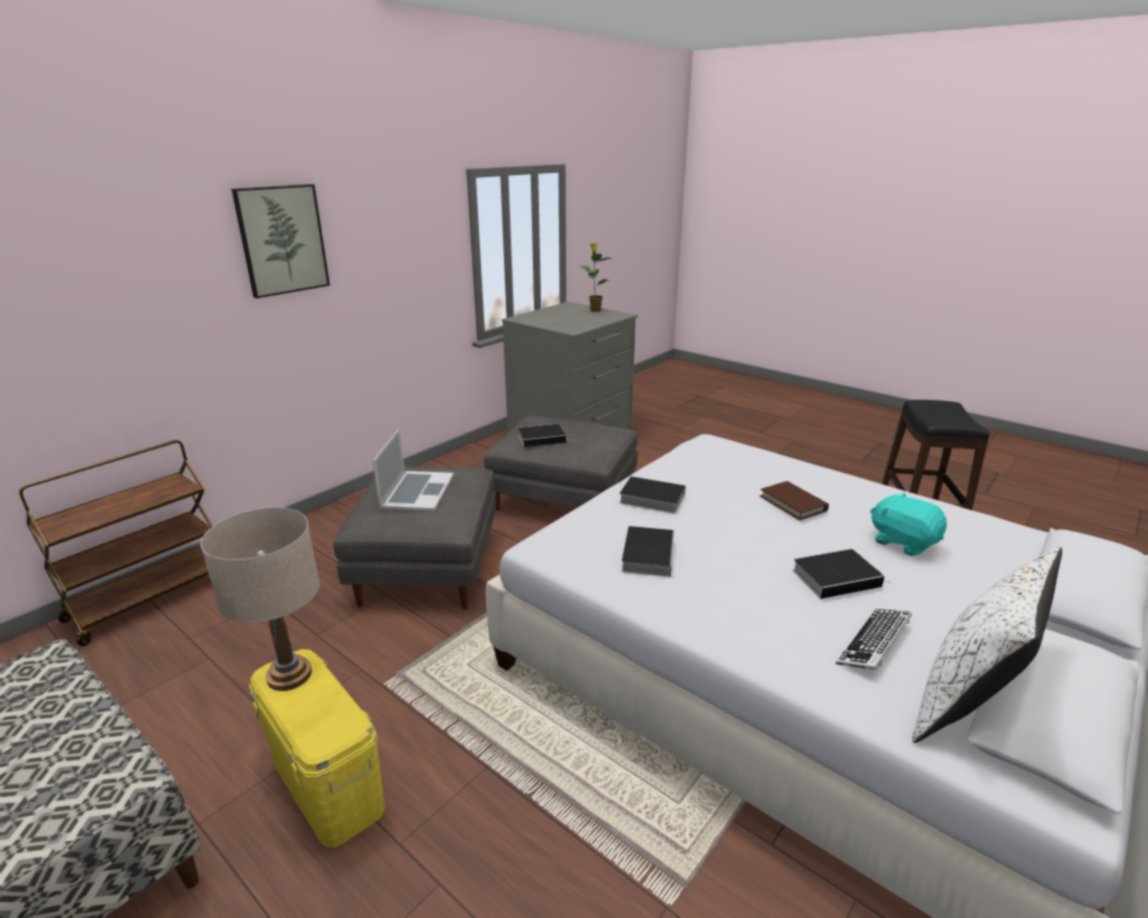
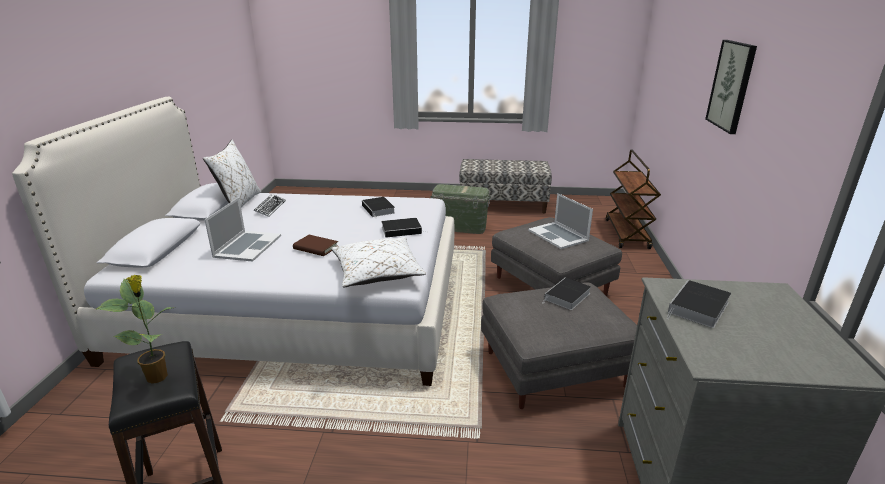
camera: 145 degrees right, 0 degrees up
beige table lamp [201,507,320,691] -> none
yellow storage box [249,649,385,847] -> green storage box [431,184,491,234]
potted plant [579,243,612,312] -> potted plant moved to [96,275,176,384]
book [792,549,891,599] -> book moved to [667,280,731,328]
turquoise plush toy [870,492,947,556] -> laptop [205,197,281,262]
none -> white pillow [331,237,426,288]

